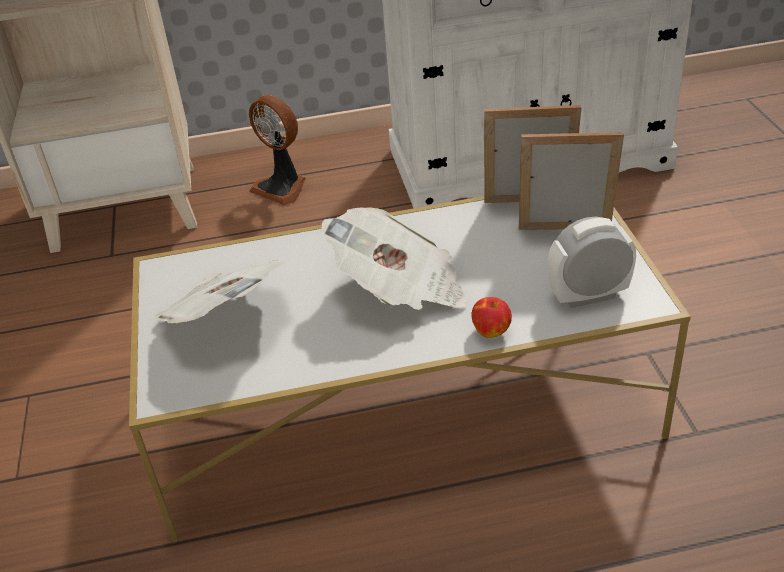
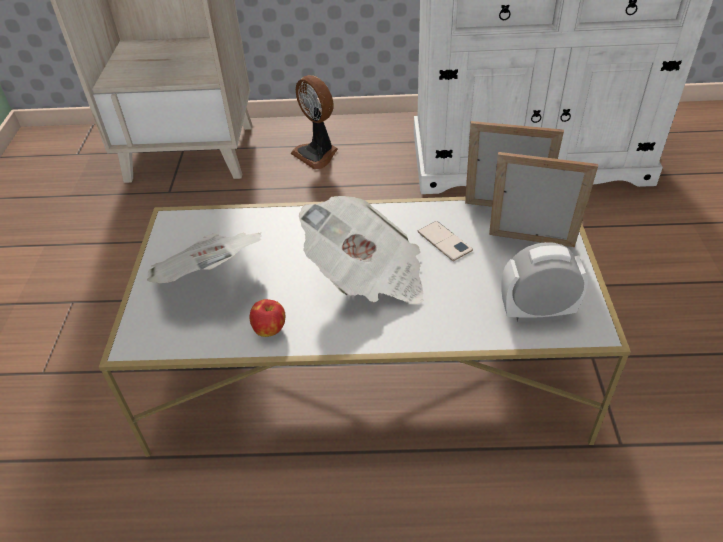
camera: 10 degrees right, 5 degrees up
apple [471,297,512,338] -> apple moved to [249,299,285,337]
none -> phone [418,221,473,261]

